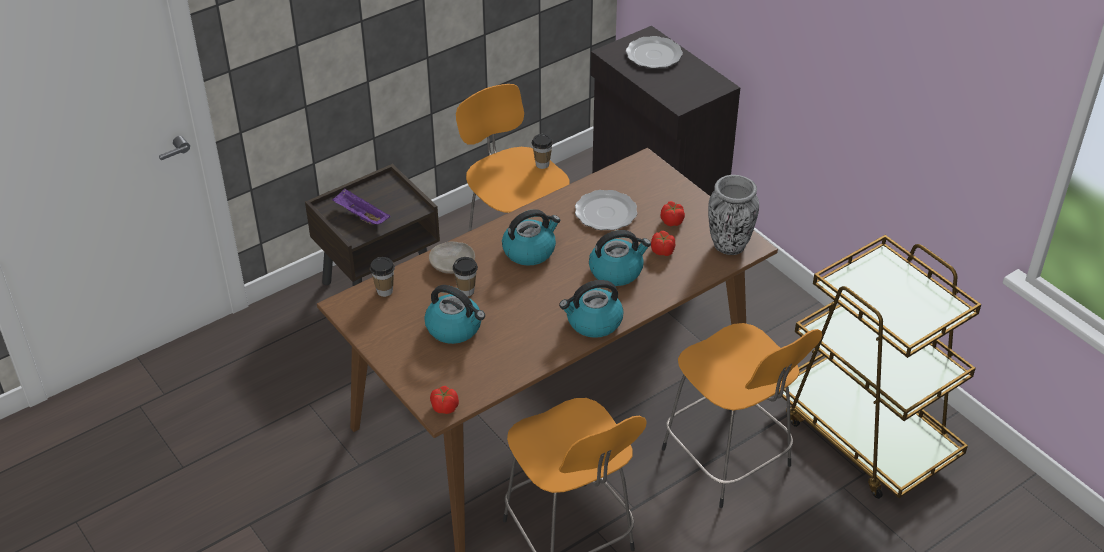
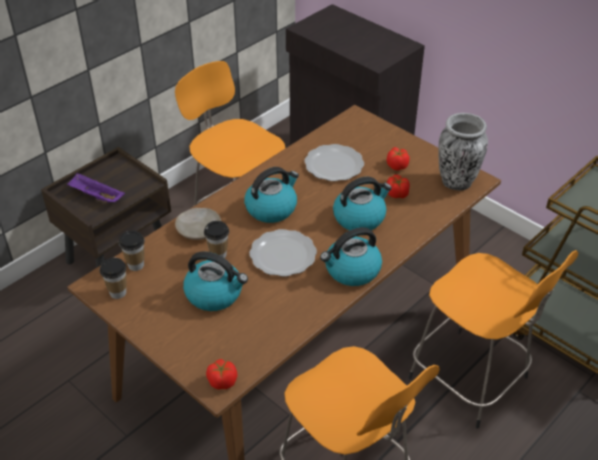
camera: 10 degrees left, 0 degrees up
cup [532,134,553,169] -> cup moved to [100,258,127,299]
plate [626,36,683,68] -> plate moved to [249,229,317,277]

